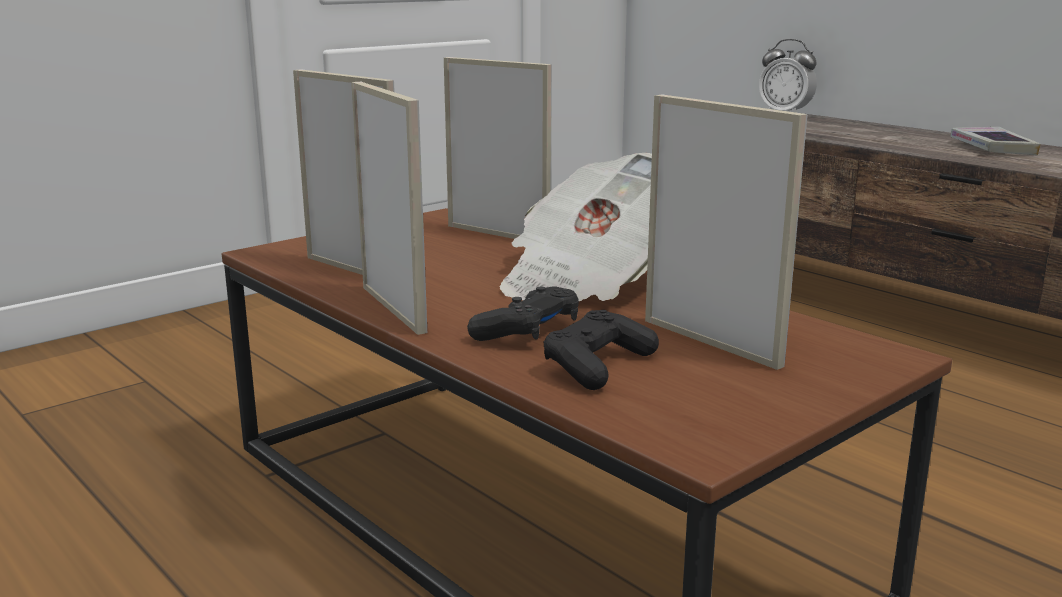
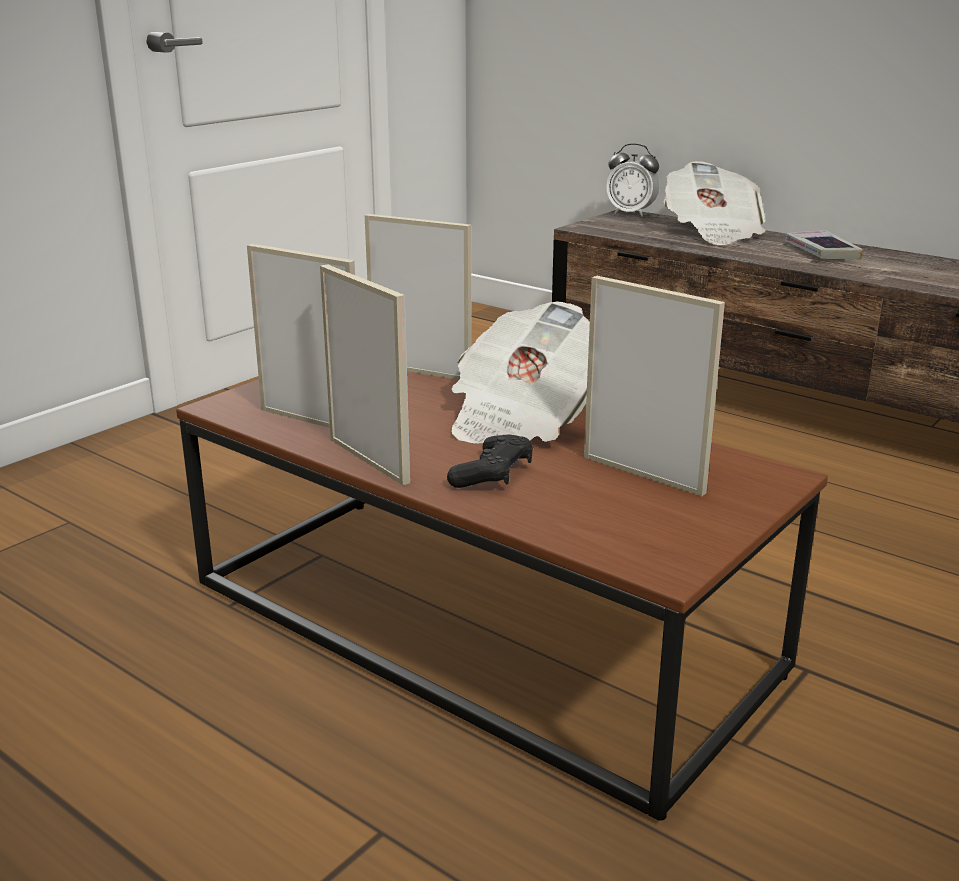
camera: 10 degrees left, 5 degrees up
black game controller [544,310,659,390] -> none
none -> newspaper [664,161,765,245]

